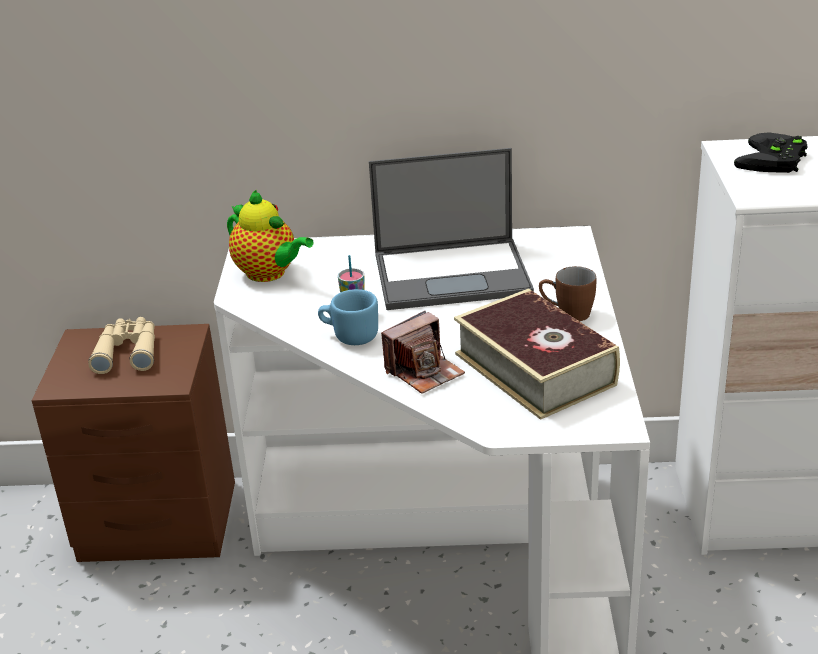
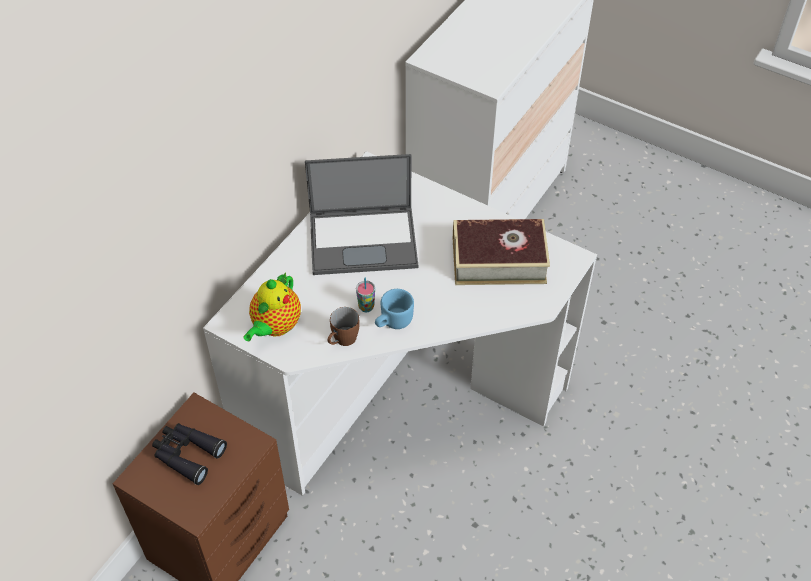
camera: 60 degrees left, 20 degrees up
beige binoculars [88,317,155,374] -> black binoculars [152,423,227,485]
teapot [227,190,314,282] -> teapot turned 135 degrees clockwise [243,272,301,342]
laptop [369,148,534,310] -> laptop turned 60 degrees clockwise [305,154,418,275]
camera [381,311,465,394] -> none
brown mug [539,266,597,321] -> brown mug moved to [328,307,360,346]
black game controller [734,133,808,173] -> none

